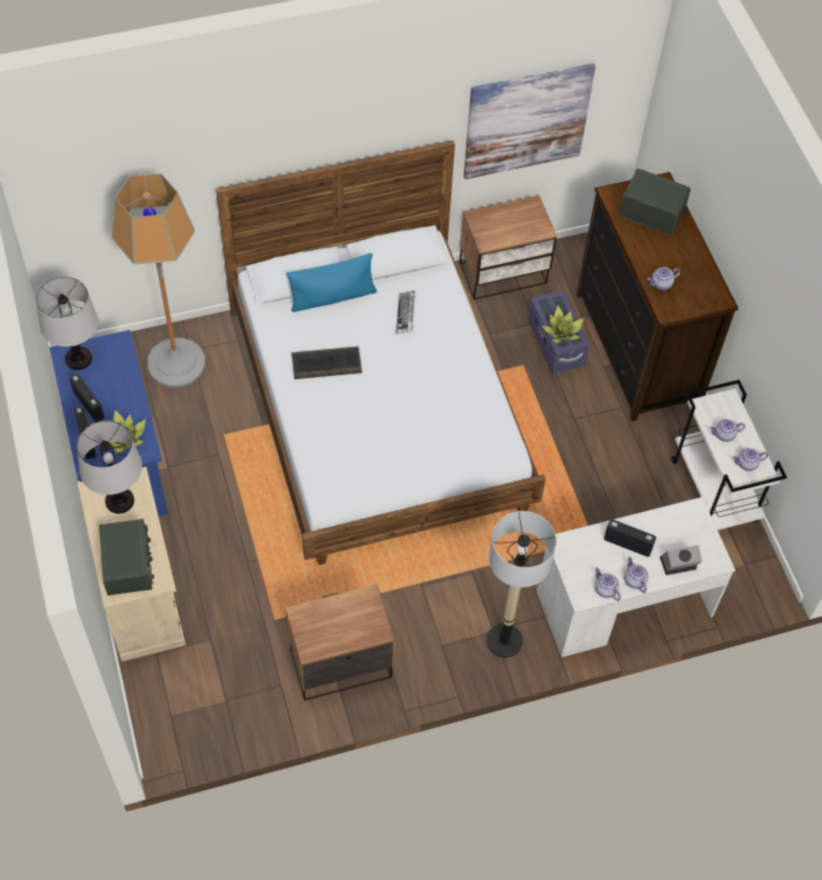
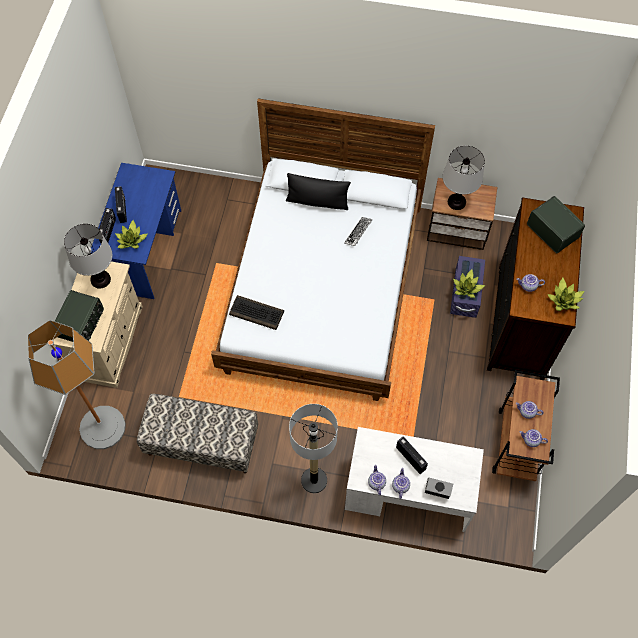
camera: 30 degrees right, 5 degrees up
table lamp [36,277,98,370] -> table lamp moved to [443,146,485,210]
floor lamp [112,173,205,388] -> floor lamp moved to [27,320,126,449]
nightstand [285,584,395,701] -> bench [137,394,258,473]
blue pillow [286,253,377,312] -> black pillow [286,173,351,210]
keyboard [292,346,362,379] -> keyboard moved to [229,295,284,330]
picture [464,63,596,179] -> none
white cart [671,380,787,530] -> brown cart [492,370,560,481]
none -> potted plant [547,278,584,311]

